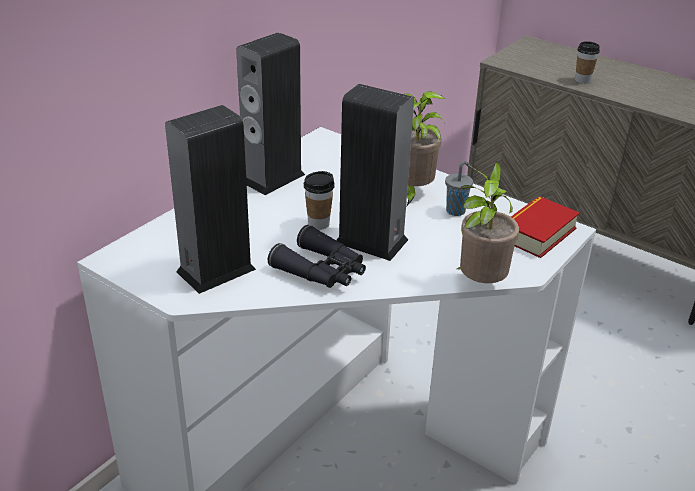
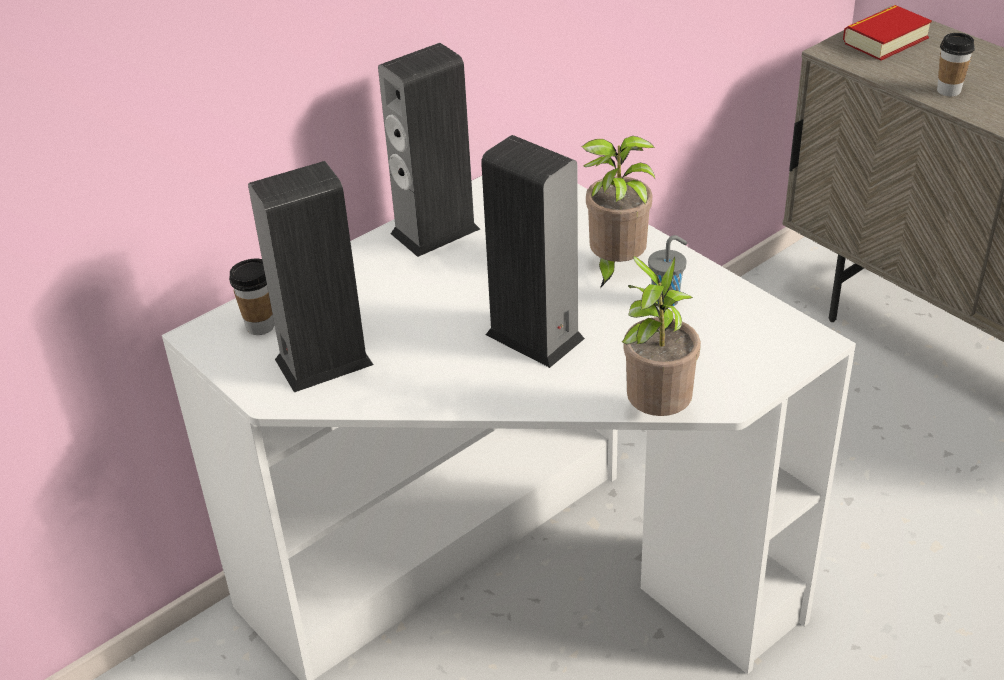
camera: 15 degrees right, 5 degrees up
black binoculars [268,225,366,288] -> none
cup [304,171,335,230] -> cup moved to [229,259,274,335]
book [511,196,580,258] -> book moved to [843,5,932,61]

